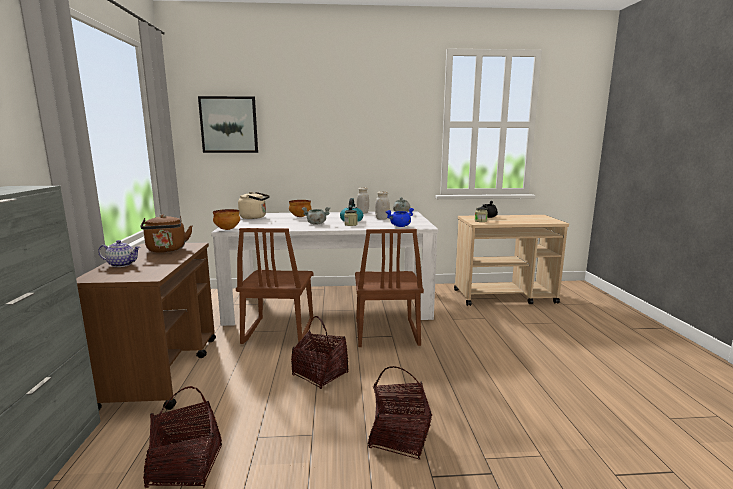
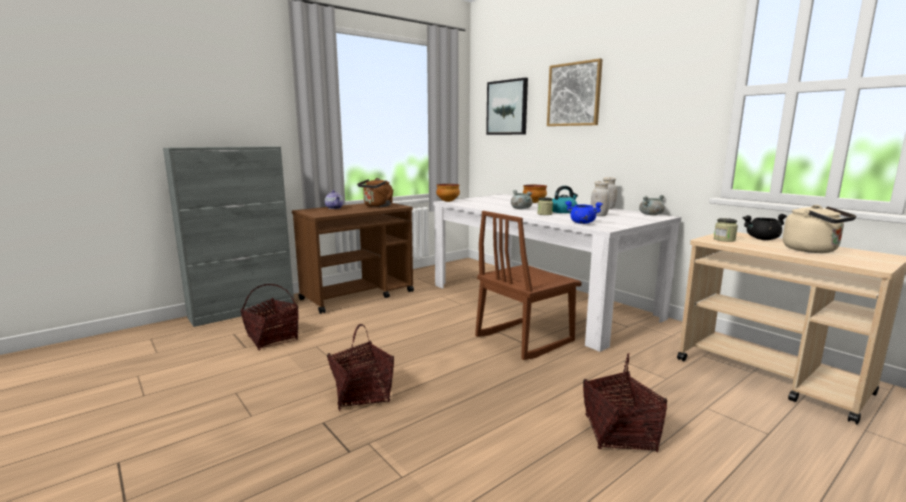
camera: 55 degrees right, 0 degrees up
brown chair [236,228,314,344] -> none
beige kettle [238,192,270,219] -> beige kettle moved to [783,205,856,253]
basket [291,316,348,389] -> basket moved to [583,353,667,452]
none -> picture [547,59,603,126]

